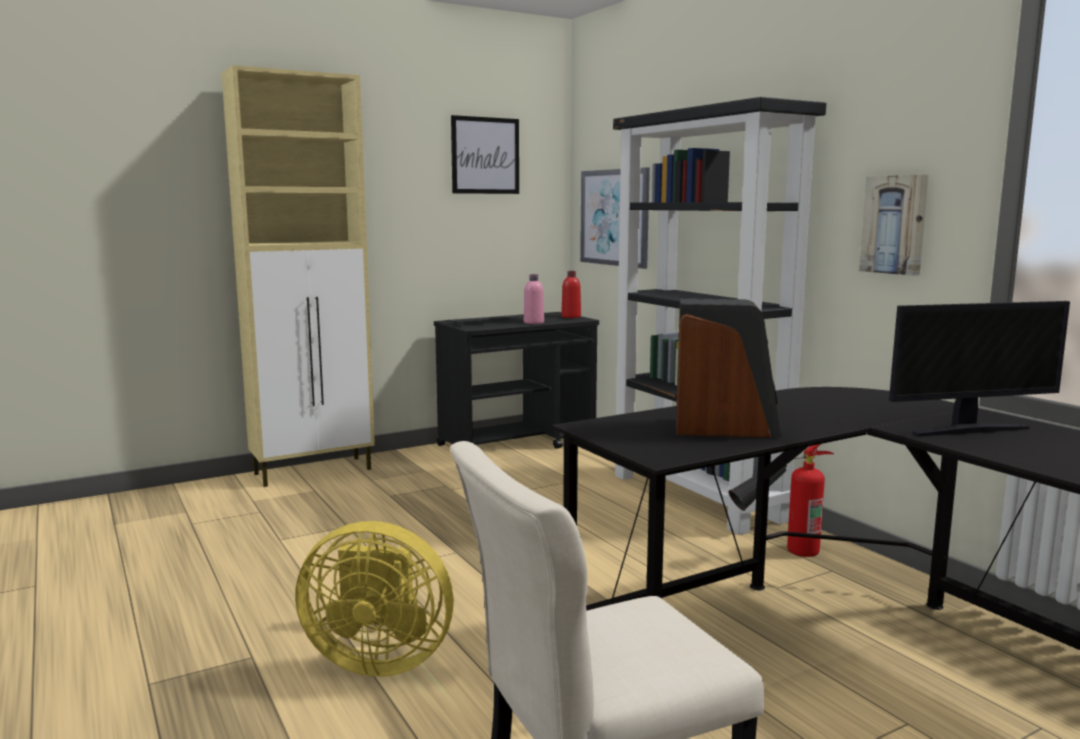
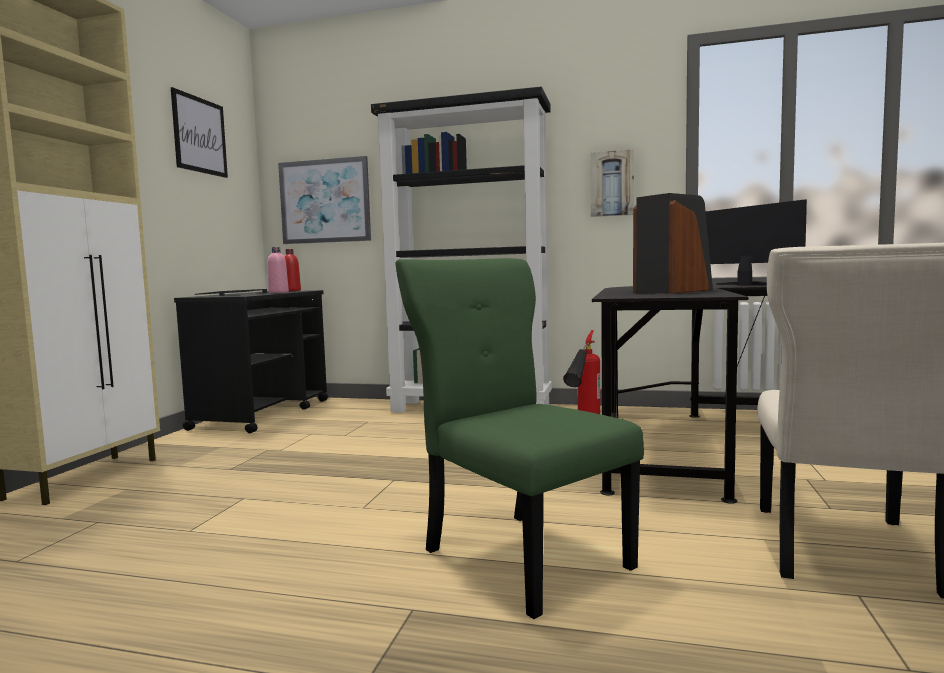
camera: 45 degrees left, 5 degrees down
yellow fan [295,521,454,677] -> green chair [395,258,644,619]
monitor [889,301,1070,436] -> monitor turned 60 degrees counterclockwise [706,200,807,285]

